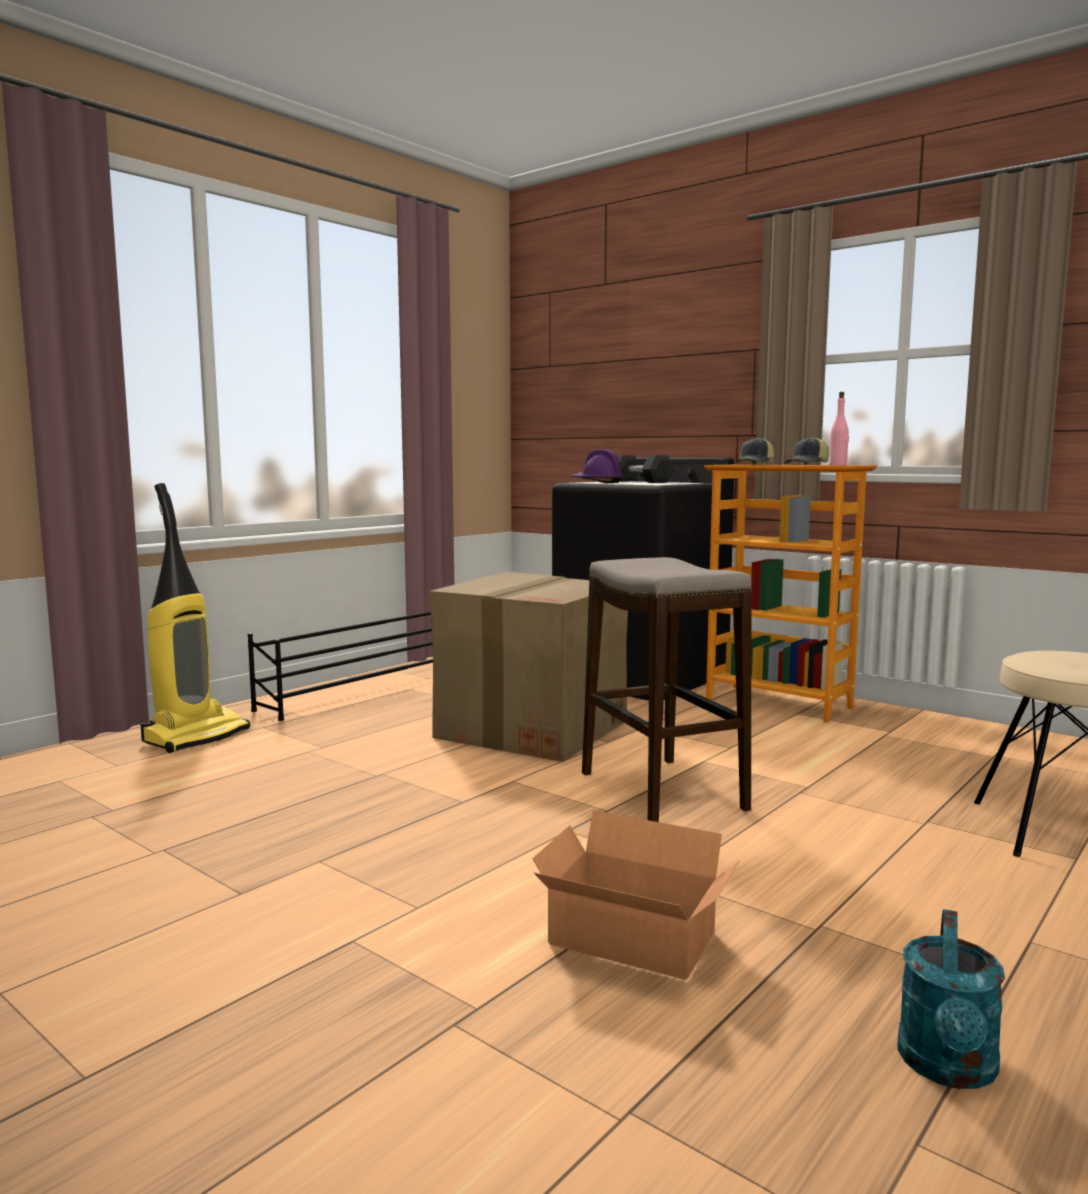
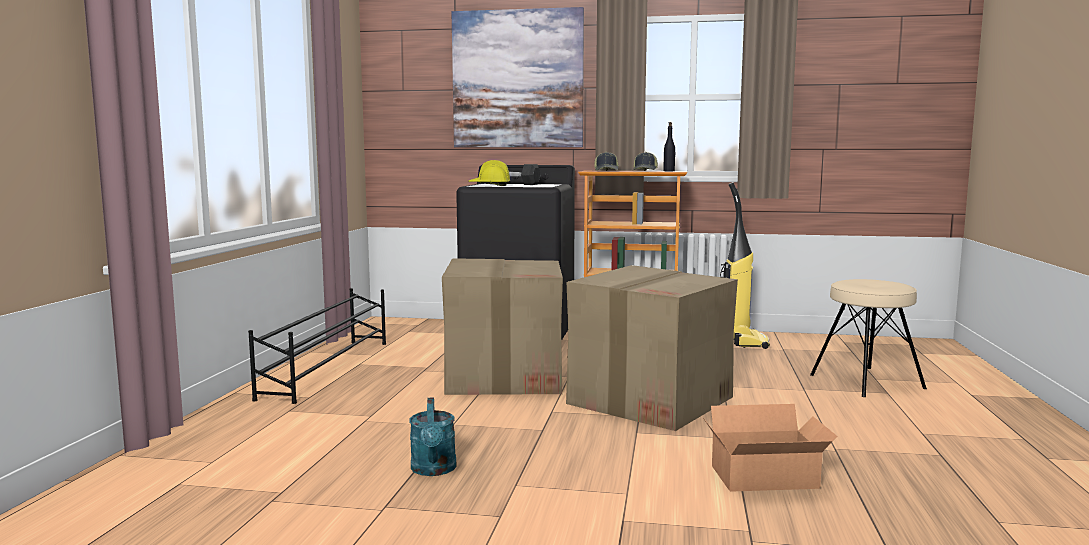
camera: 30 degrees left, 0 degrees up
vacuum cleaner [140,483,250,753] -> vacuum cleaner moved to [720,182,770,349]
purple hard hat [570,449,624,483] -> yellow hard hat [469,160,510,186]
stool [582,557,752,822] -> cardboard box [566,265,738,431]
pink bottle [829,392,849,465] -> black bottle [663,122,676,171]
turquoise watering can [898,909,1005,1089] -> turquoise watering can moved to [409,397,457,476]
none -> picture [452,7,584,147]

